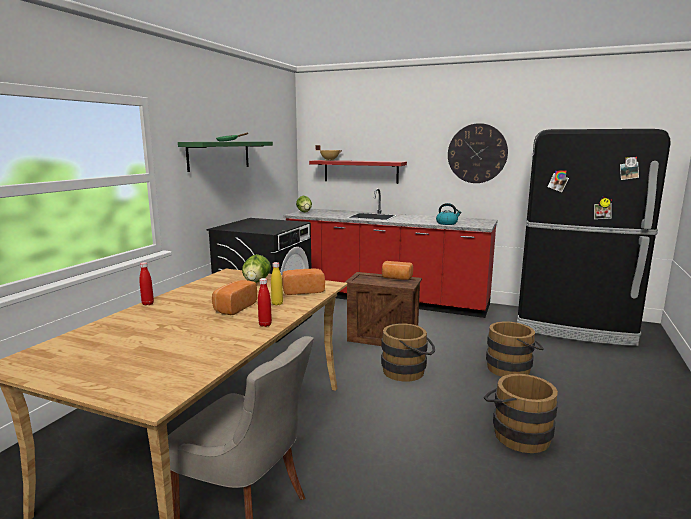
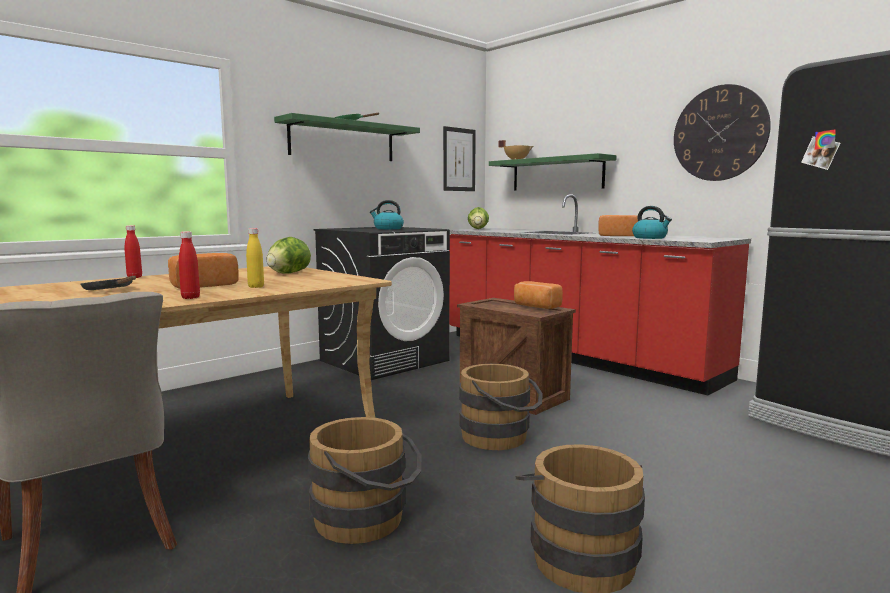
camera: 25 degrees right, 5 degrees down
bread [282,269,325,295] -> bread moved to [598,215,638,236]
red shelf [309,160,407,184] -> green shelf [489,153,617,190]
brown bucket [486,321,544,377] -> brown bucket moved to [308,417,421,544]
none -> black frying pan [81,276,136,290]
none -> kettle [370,200,404,229]
none -> picture [443,126,476,191]

